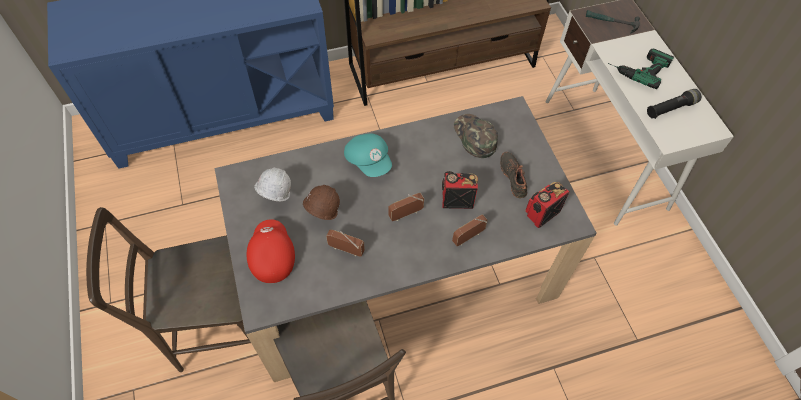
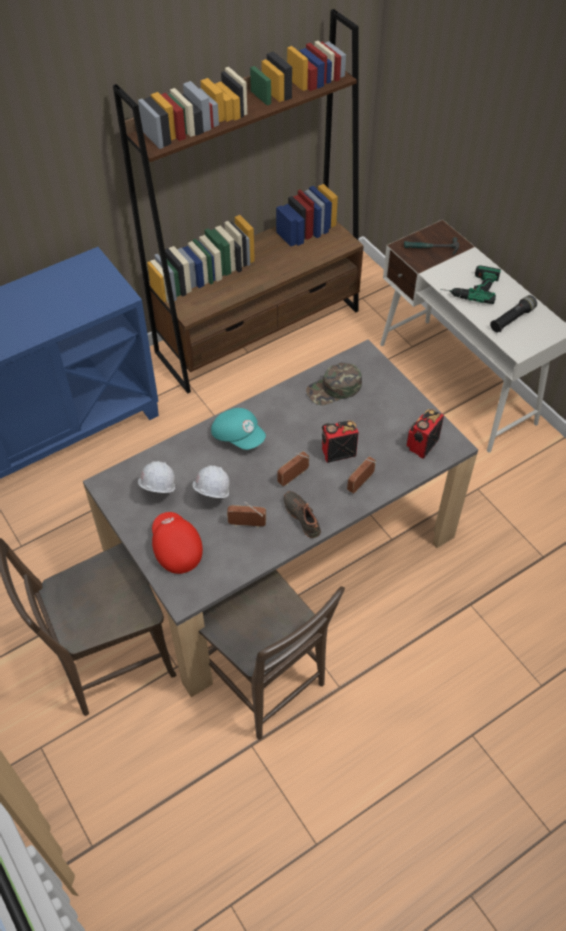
camera: 15 degrees left, 5 degrees down
brown hard hat [303,185,340,220] -> white hard hat [193,465,230,498]
green cap [454,114,498,158] -> green cap turned 75 degrees counterclockwise [306,363,362,405]
black shoe [500,152,527,198] -> black shoe moved to [284,491,321,538]

